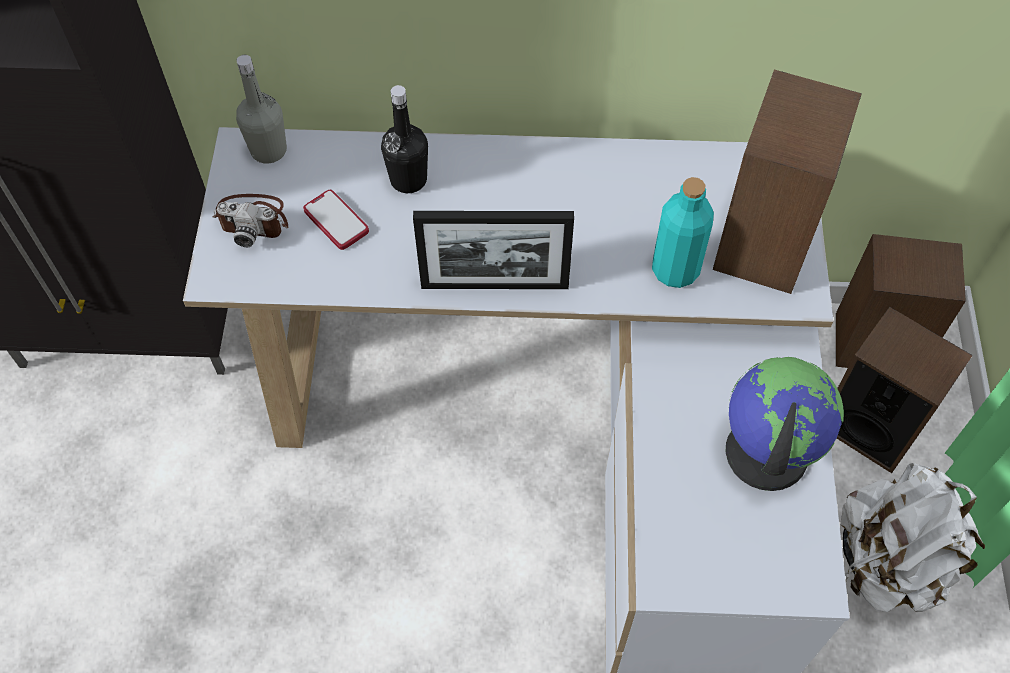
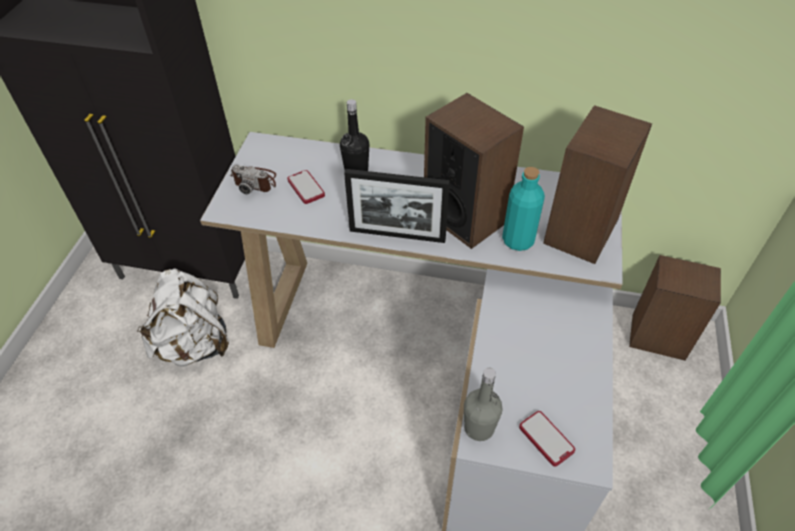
camera: 10 degrees right, 10 degrees down
grey bottle [236,55,287,164] -> grey bottle moved to [464,368,502,441]
globe [726,357,844,491] -> none
speaker [837,307,973,473] -> speaker moved to [424,93,524,249]
white backpack [840,463,985,612] -> white backpack moved to [137,268,229,367]
none -> phone [519,411,575,467]

